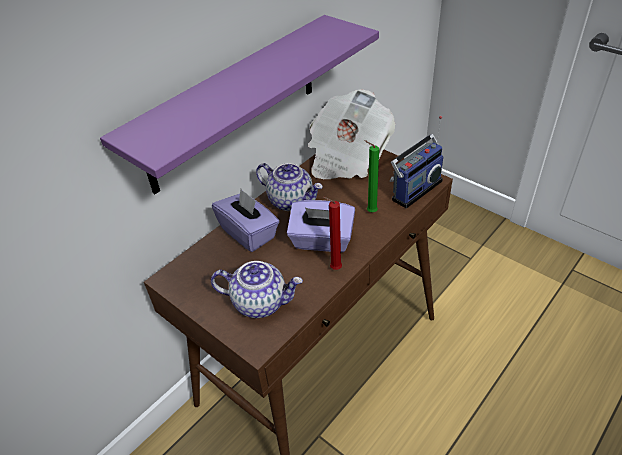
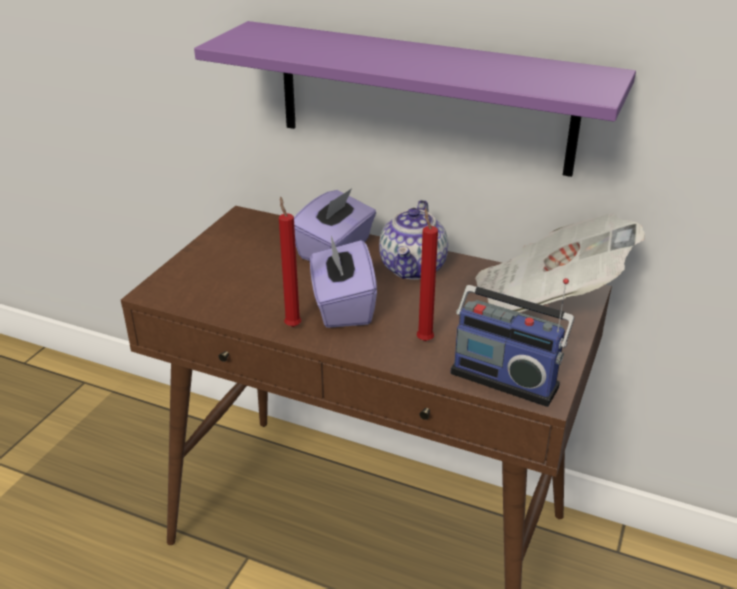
camera: 70 degrees right, 10 degrees down
teapot [211,261,303,318] -> none
green candle [364,140,379,212] -> red candle [417,208,438,341]

